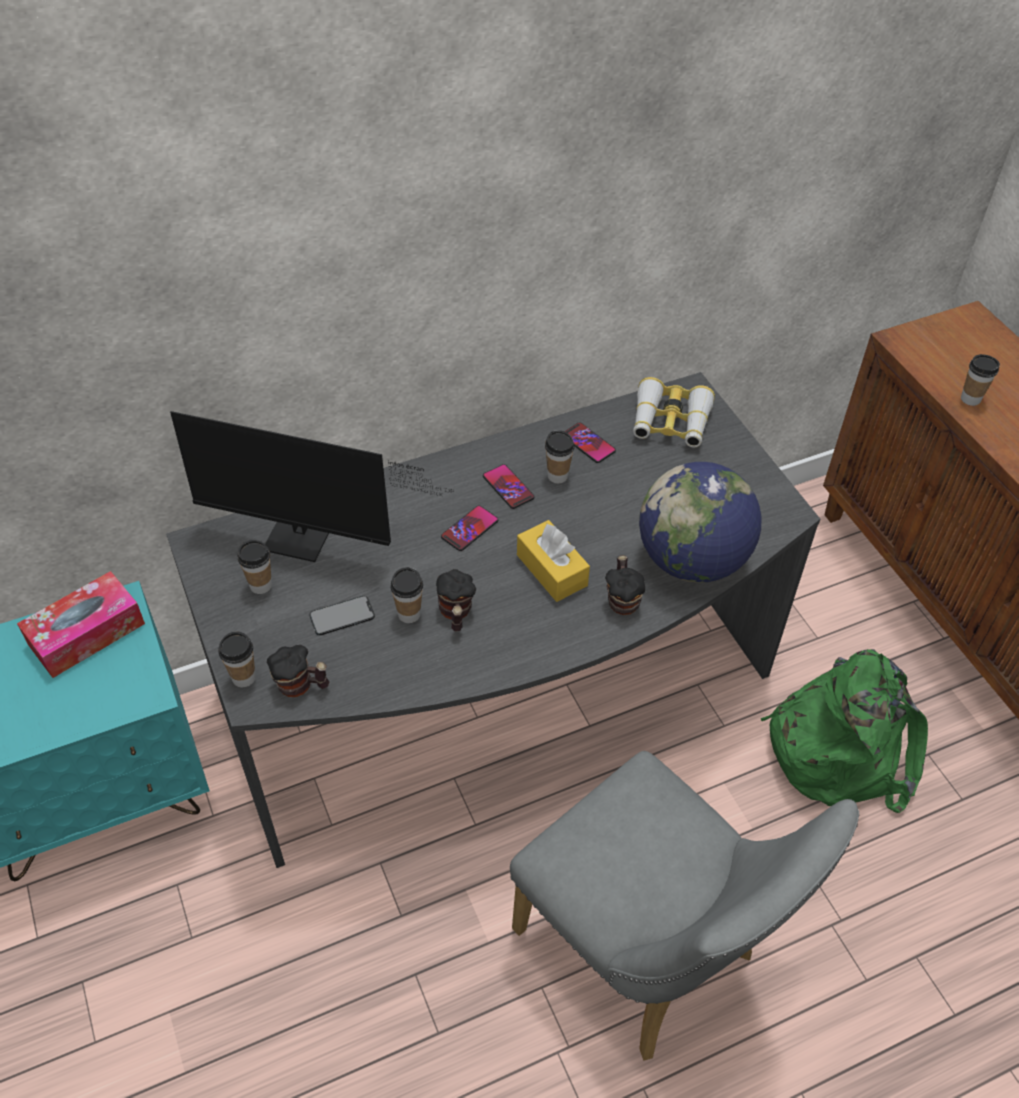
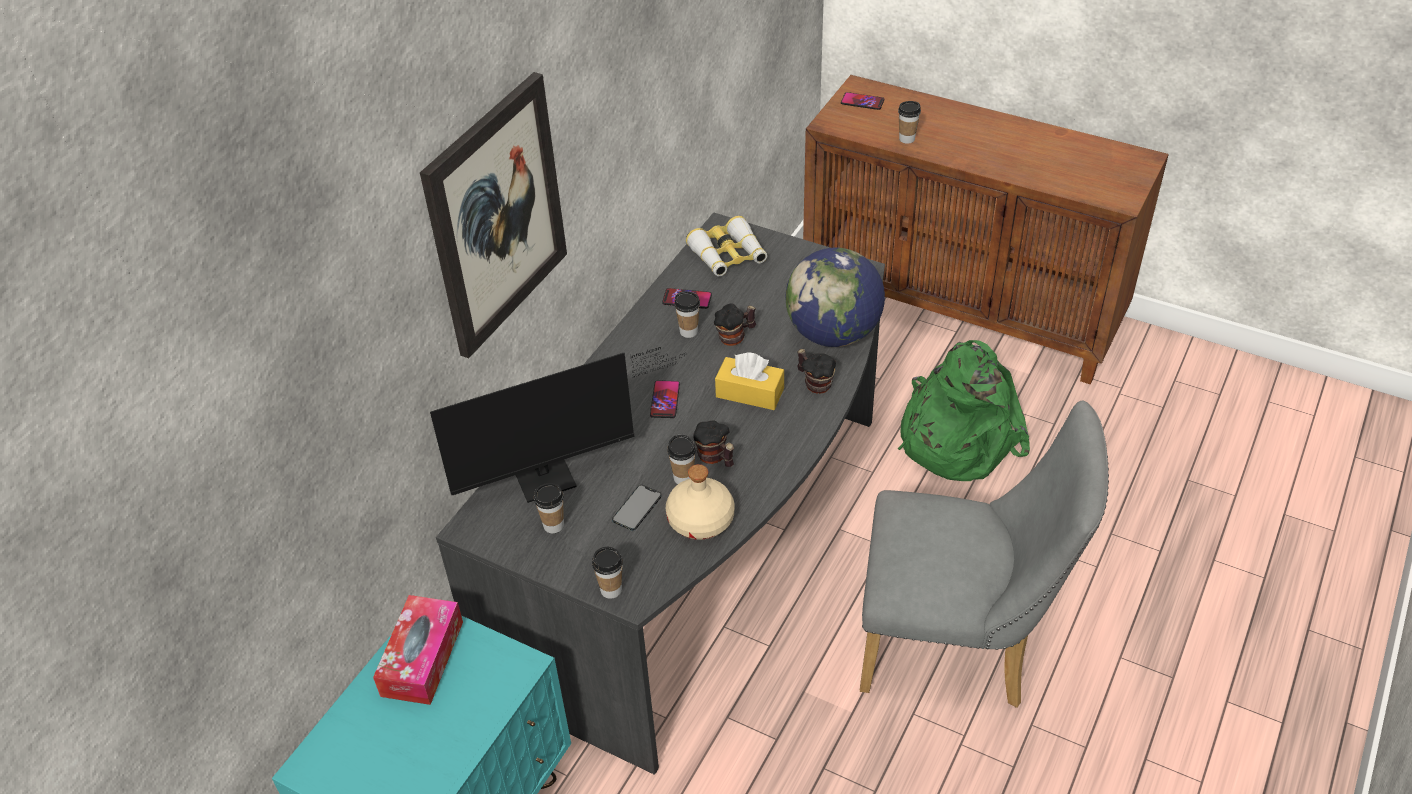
camera: 35 degrees left, 5 degrees down
mug [267,645,329,697] -> mug moved to [714,303,756,346]
phone [483,464,535,509] -> phone moved to [841,92,884,110]
none -> picture [420,72,567,358]
none -> beige bottle [666,464,735,540]

